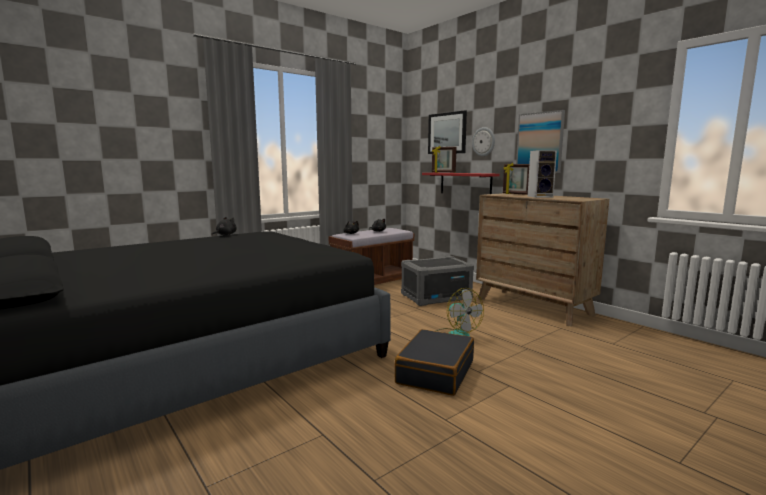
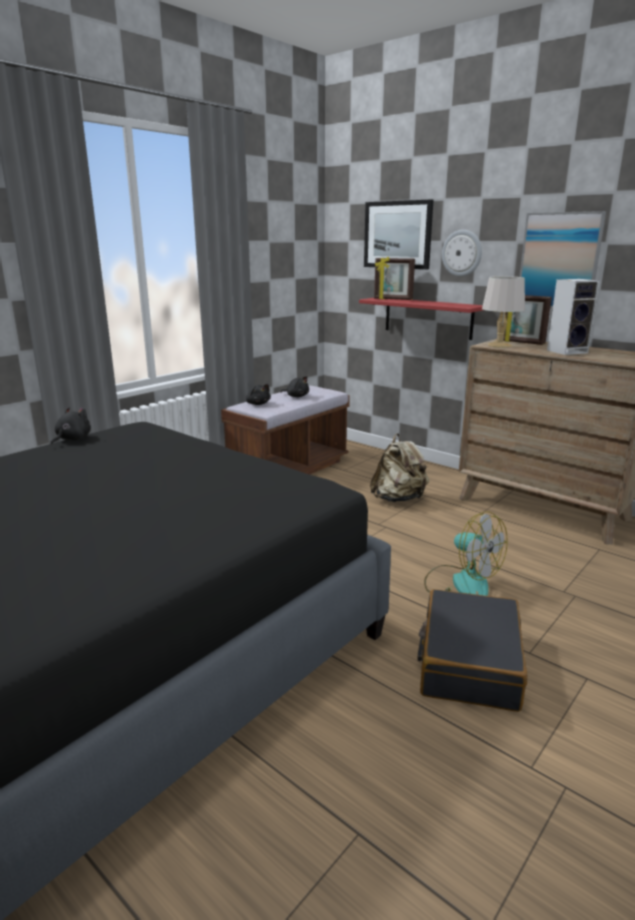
camera: 10 degrees left, 10 degrees up
grey storage box [401,256,474,306] -> beige backpack [370,433,429,502]
none -> grey table lamp [482,276,525,348]

